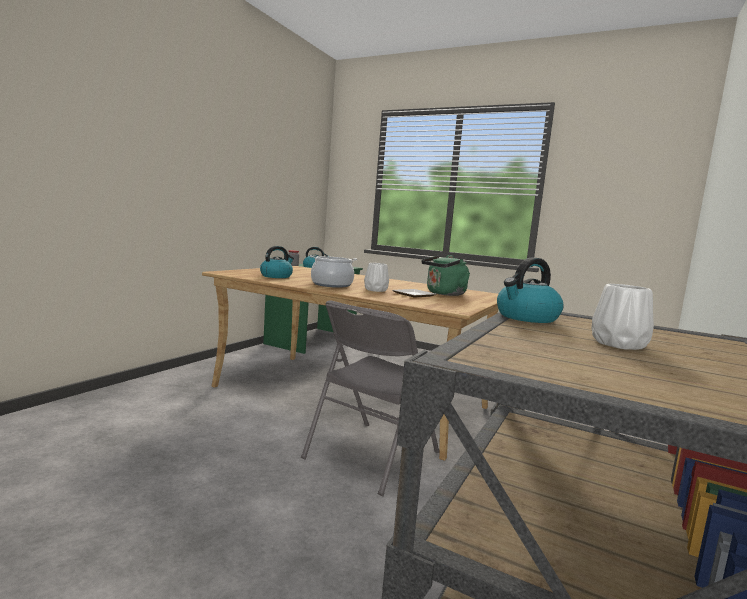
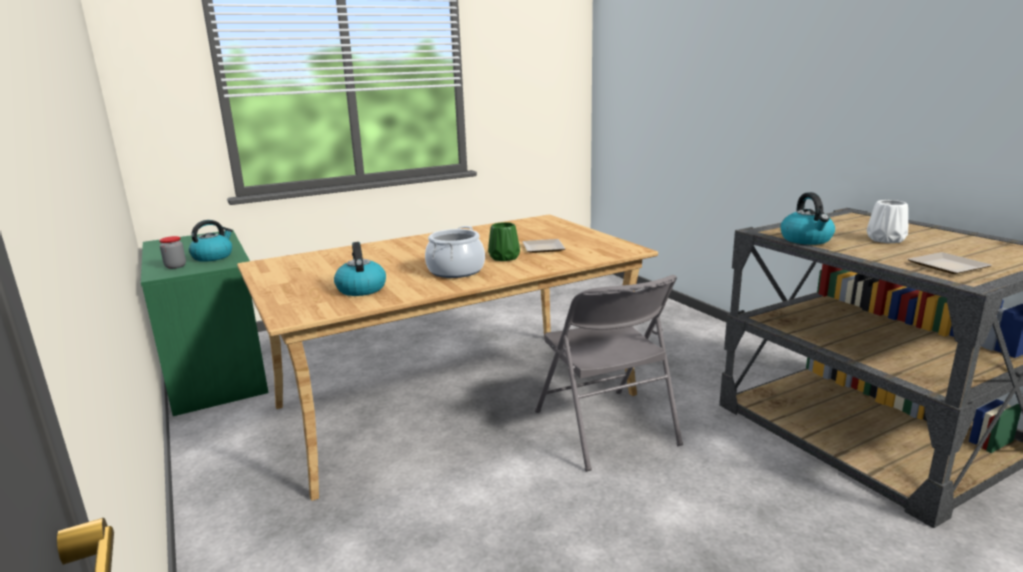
camera: 55 degrees left, 10 degrees up
white vase [364,263,389,292] -> green vase [488,222,520,261]
green kettle [421,255,470,296] -> none
none -> plate [907,252,992,274]

